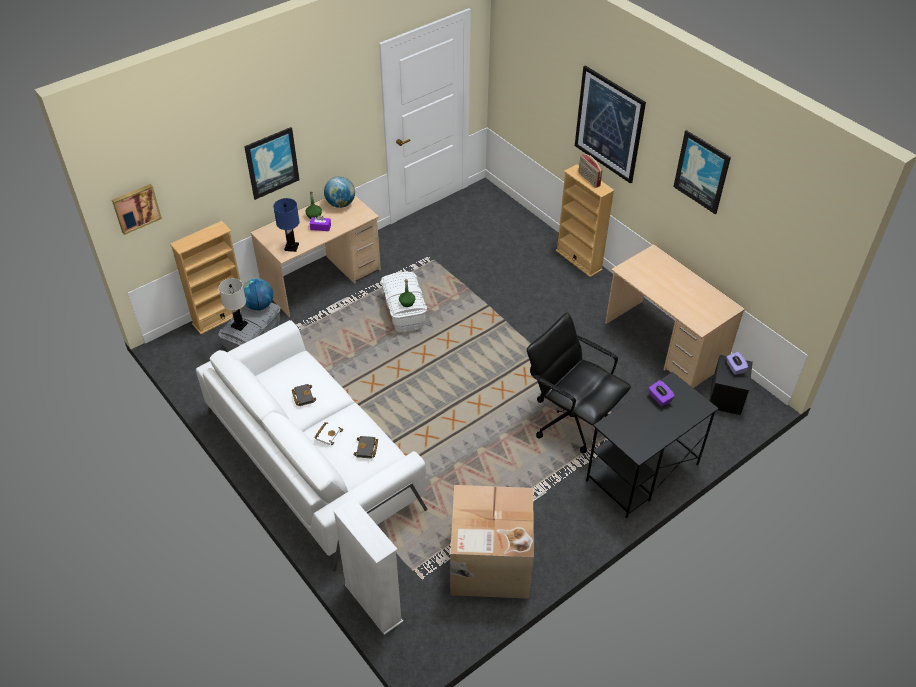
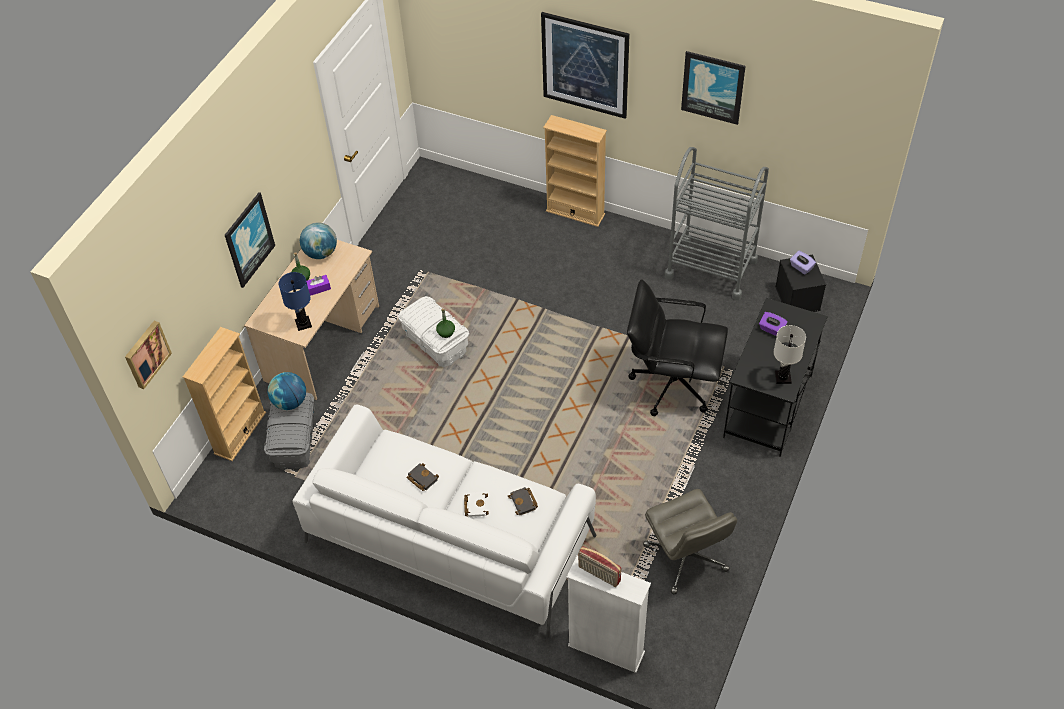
camera: 25 degrees left, 5 degrees up
white table lamp [219,278,248,331] -> white table lamp moved to [774,325,806,384]
cardboard box [450,485,534,599] -> grey office chair [643,489,737,594]
radio [579,154,602,188] -> radio moved to [578,546,621,587]
beige desk [605,245,745,388] -> grey cart [665,147,769,300]

